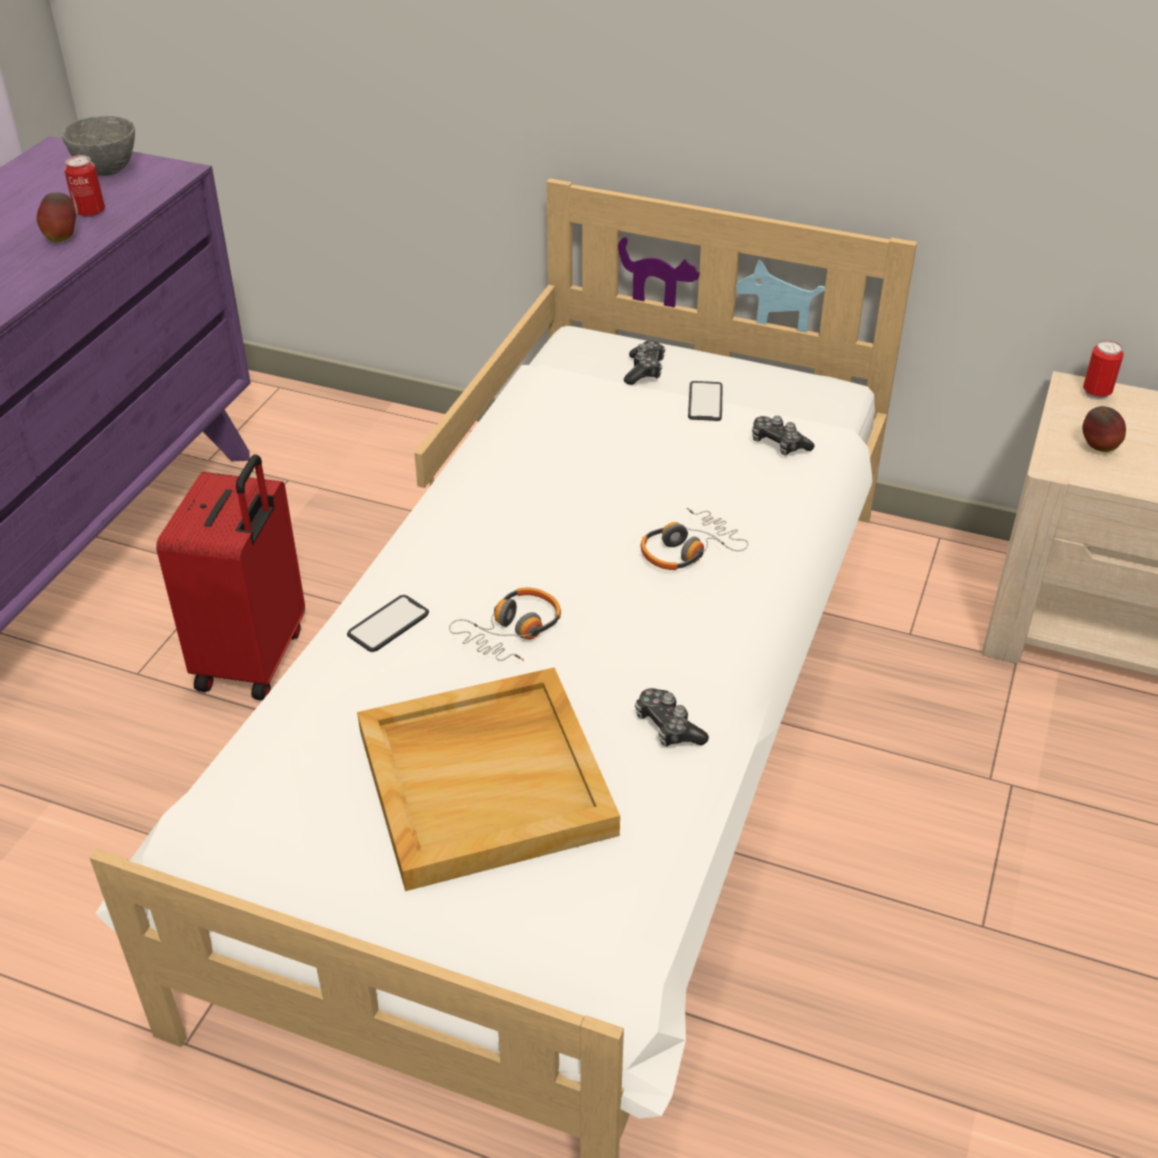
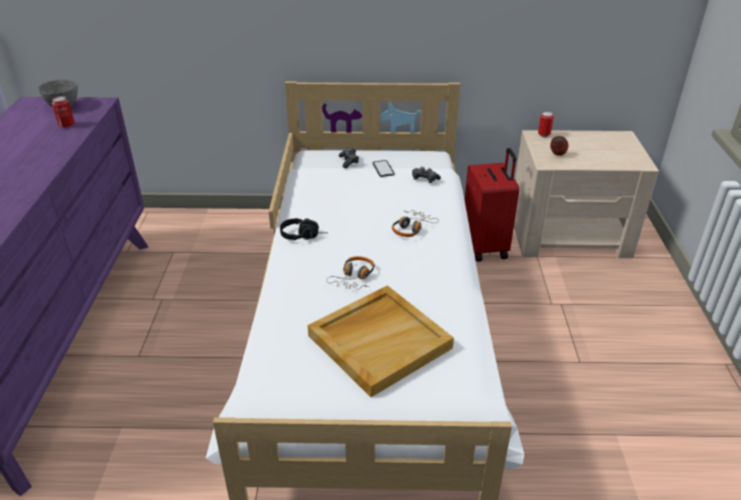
camera: 20 degrees left, 5 degrees down
apple [37,192,76,242] -> none
red suitcase [156,454,305,700] -> red suitcase moved to [465,148,519,262]
phone [347,595,429,652] -> none
game controller [635,688,709,746] -> none
none -> black headphones [280,218,319,240]

